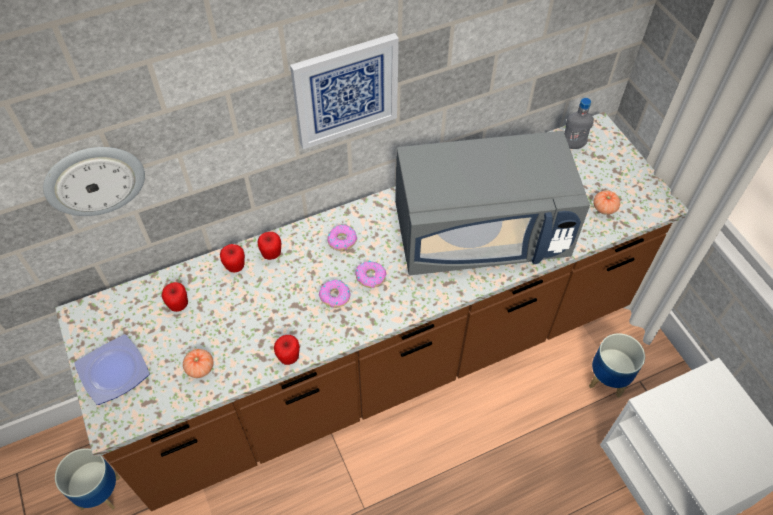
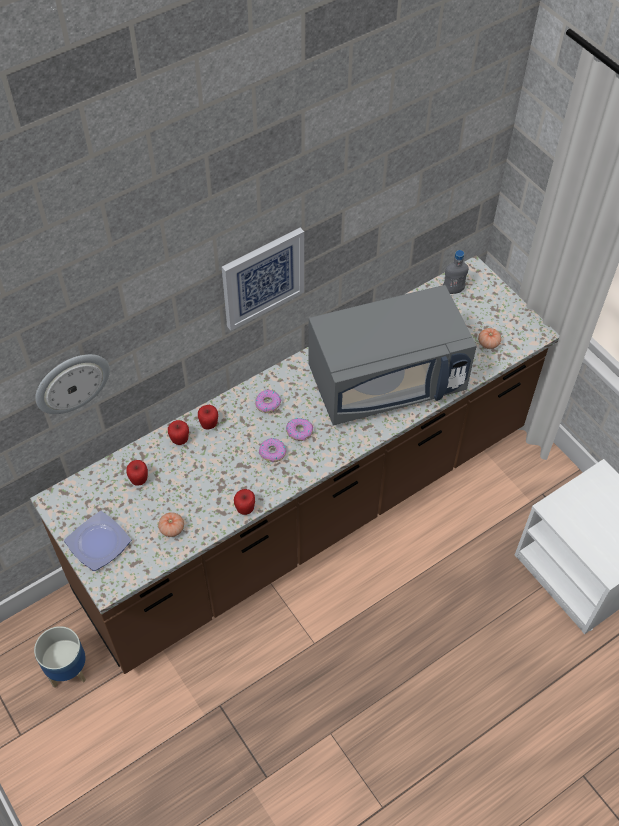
camera: 10 degrees left, 0 degrees up
planter [589,333,645,398] -> none

